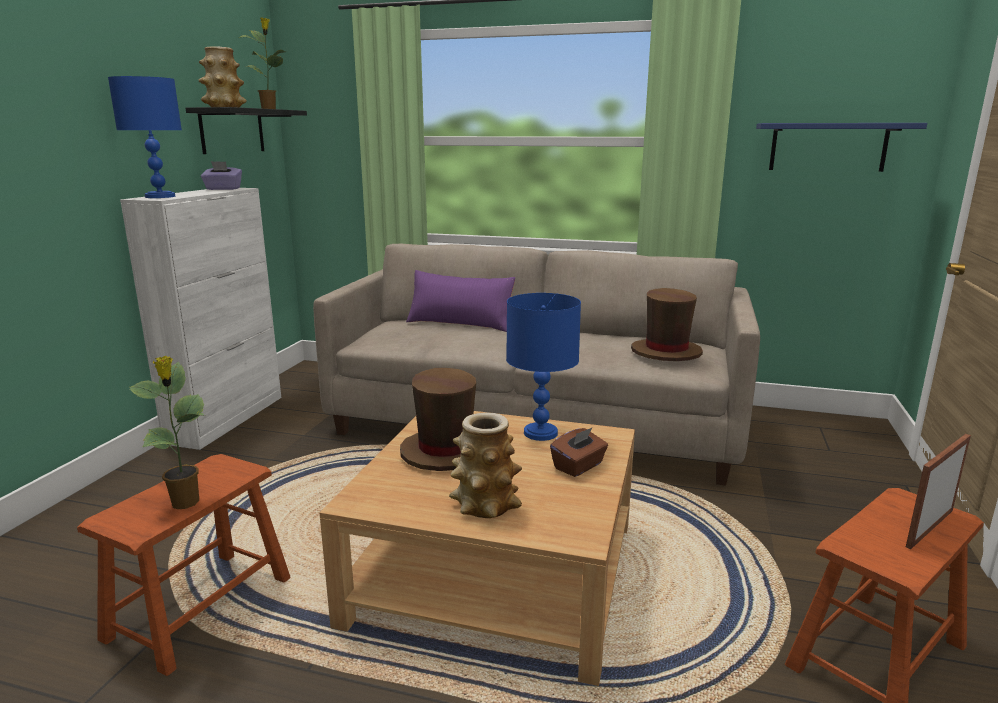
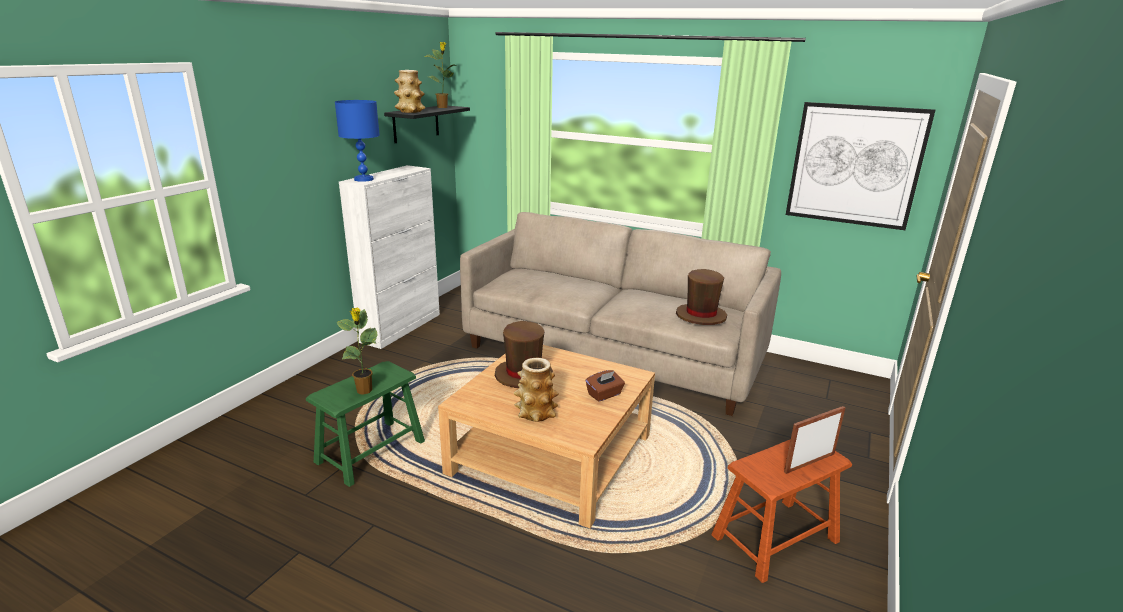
camera: 10 degrees right, 5 degrees up
brown stool [77,454,291,676] -> green stool [306,361,425,487]
purple tissue box [201,161,242,190] -> none
purple pillow [406,270,515,332] -> none
blue table lamp [506,293,581,441] -> none
blue shelf [756,123,927,172] -> picture [786,102,935,230]

